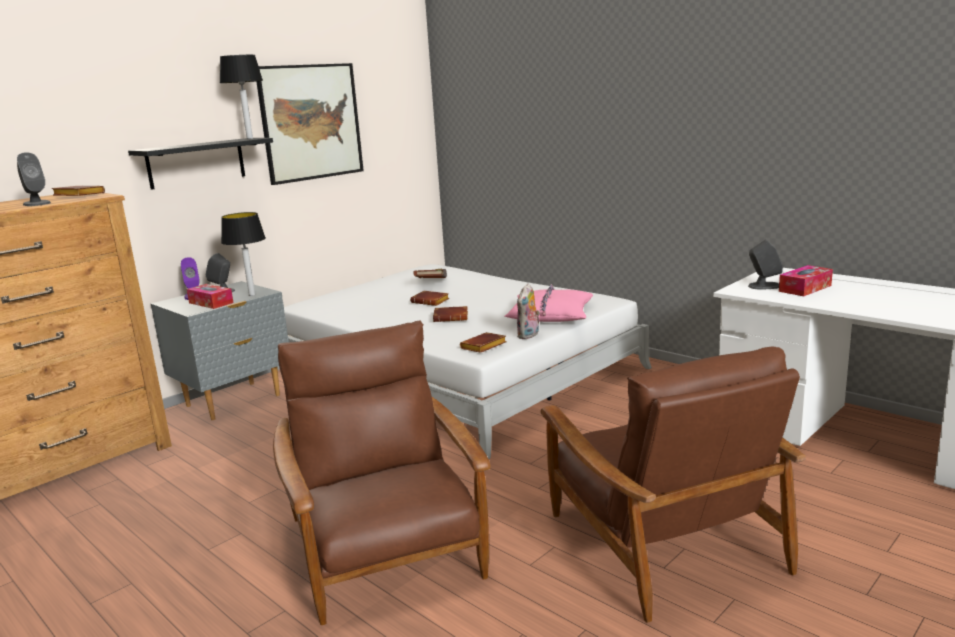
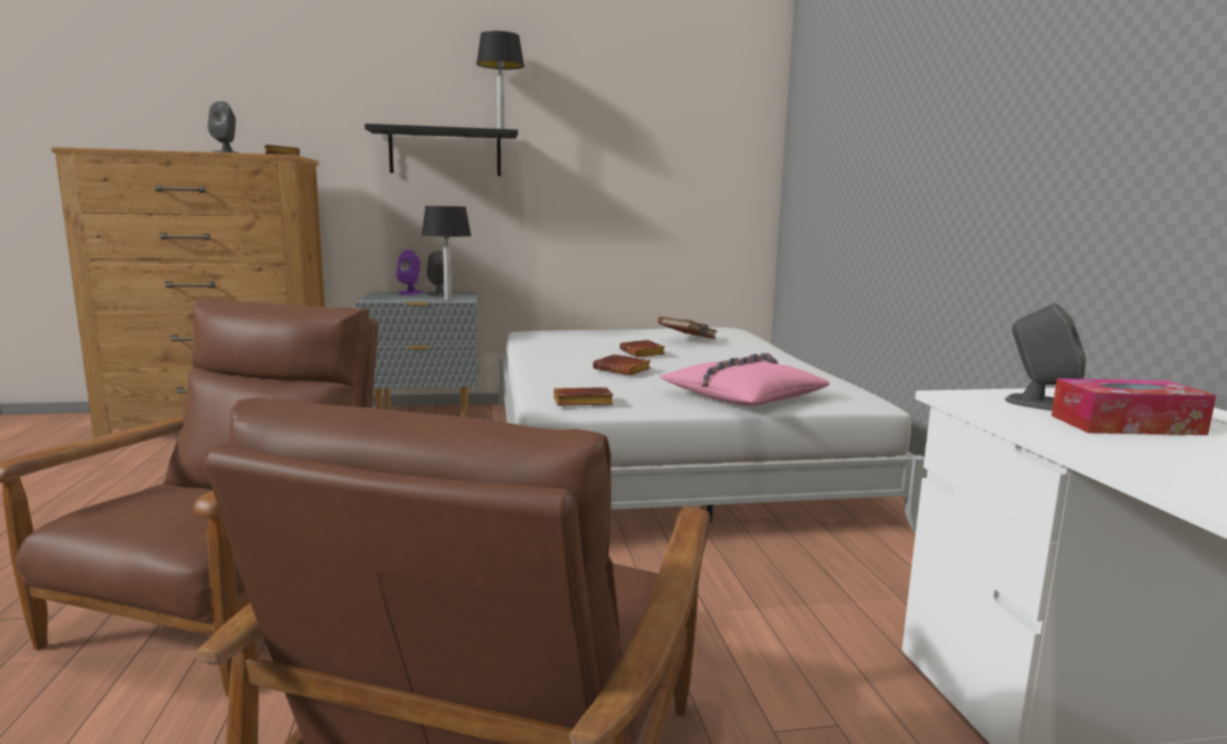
camera: 35 degrees right, 5 degrees down
tissue box [187,284,233,309] -> none
picture [256,63,364,185] -> none
plush toy [517,284,540,339] -> none

